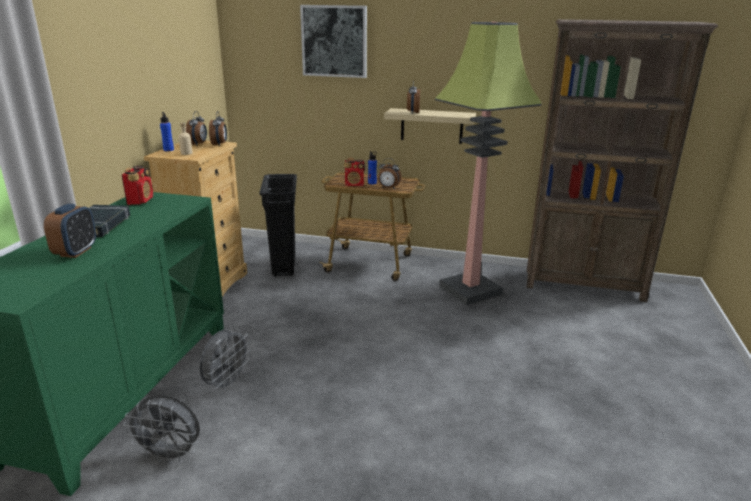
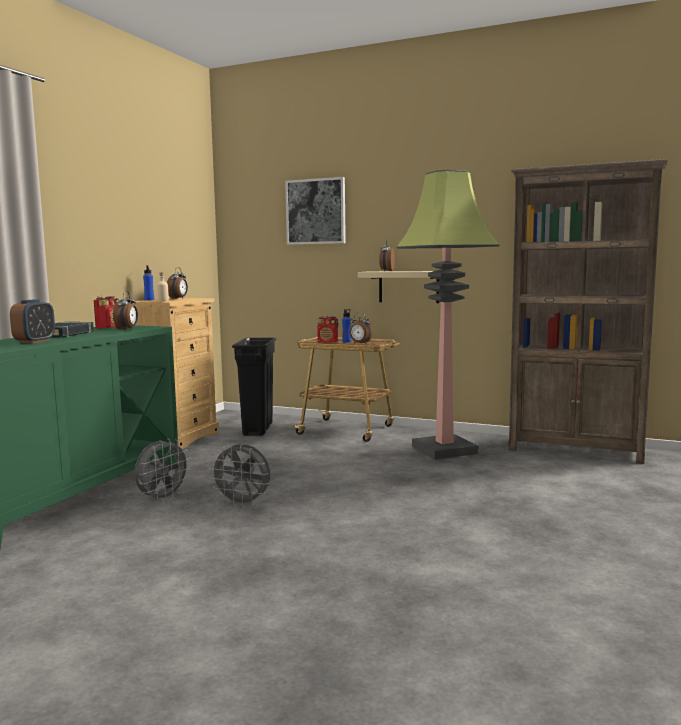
camera: 10 degrees right, 15 degrees down
grey fan [123,394,200,464] -> grey fan moved to [209,443,270,507]
alarm clock [209,111,227,146] -> alarm clock moved to [113,291,138,330]

